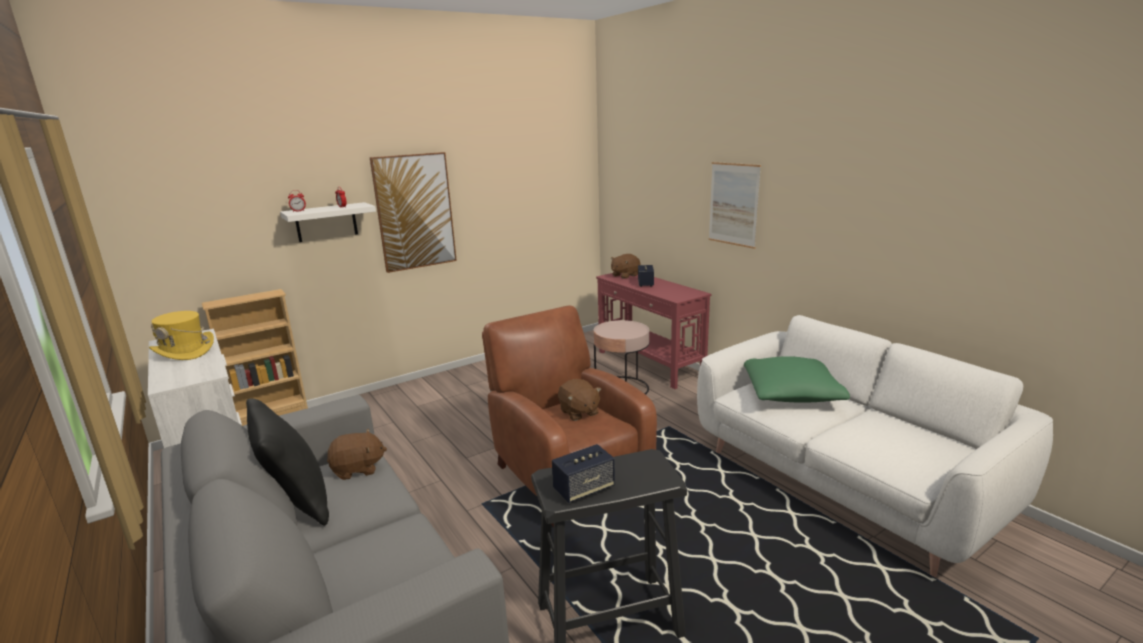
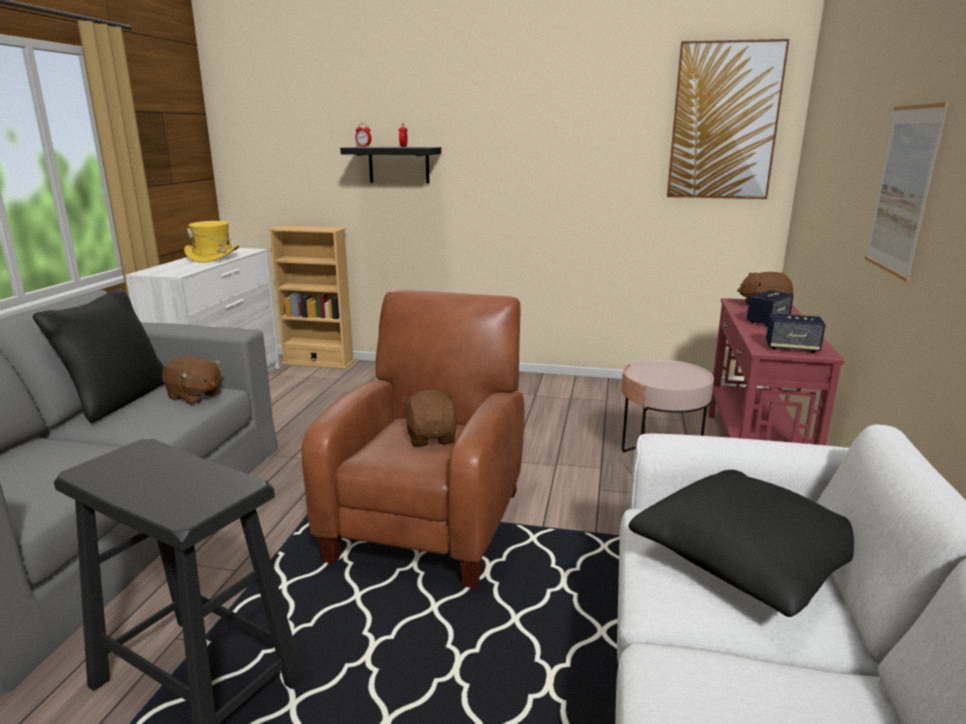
camera: 45 degrees right, 0 degrees up
white shelf [280,202,376,242] -> black shelf [340,147,441,183]
picture [370,152,457,273] -> picture moved to [667,39,790,199]
speaker [552,444,615,503] -> speaker moved to [766,313,826,353]
brown plush toy [558,379,601,421] -> brown plush toy turned 150 degrees clockwise [401,390,458,447]
green pillow [744,356,850,403] -> black pillow [629,470,854,617]

